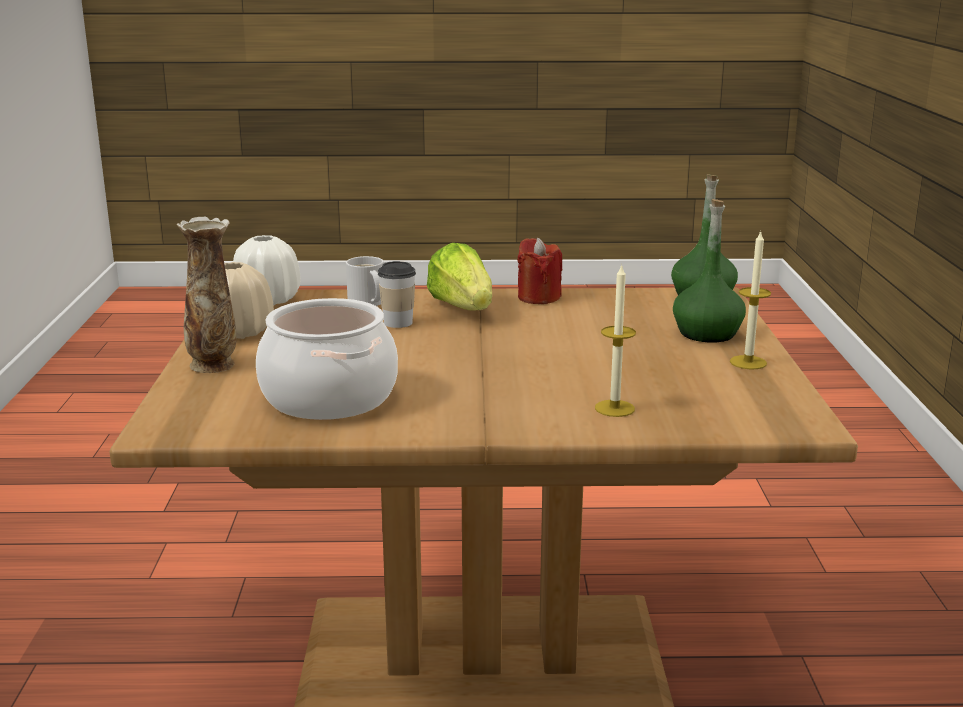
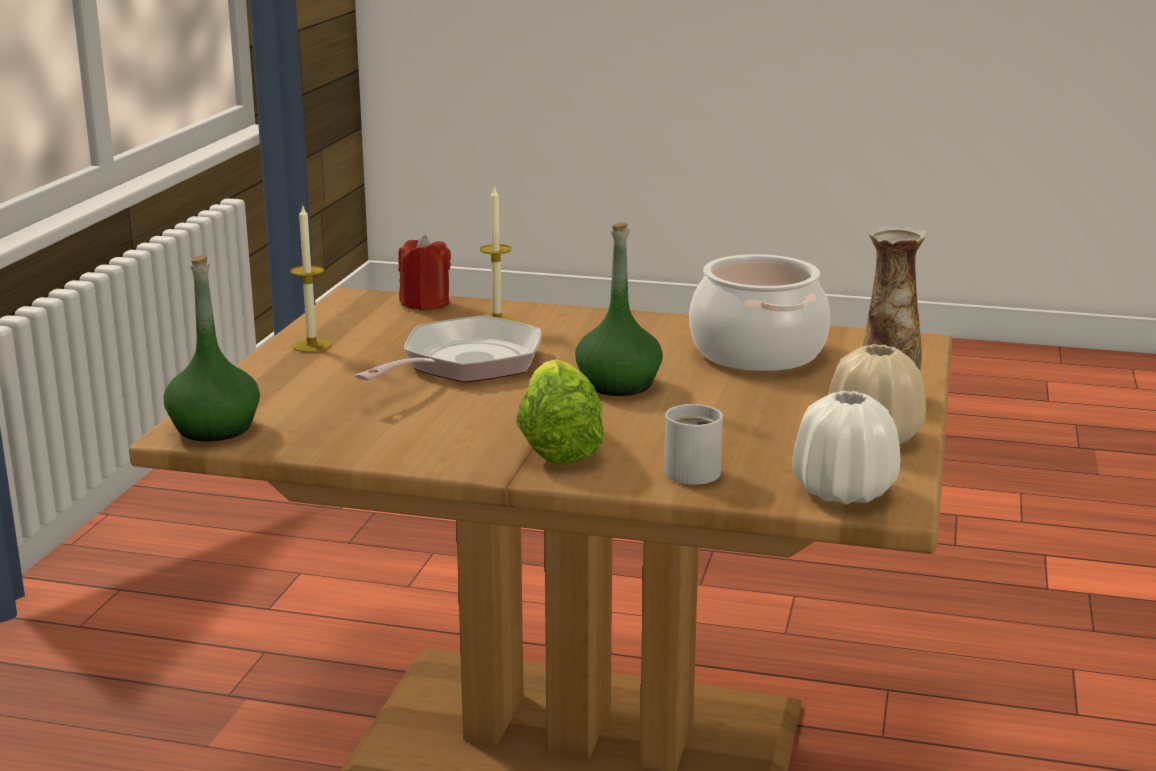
camera: 165 degrees left, 0 degrees up
cup [378,261,416,328] -> none
red candle [518,238,563,304] -> red candle moved to [398,234,451,311]
green bottle [673,199,746,343] -> green bottle moved to [575,222,663,396]
none -> frying pan [355,315,542,382]

